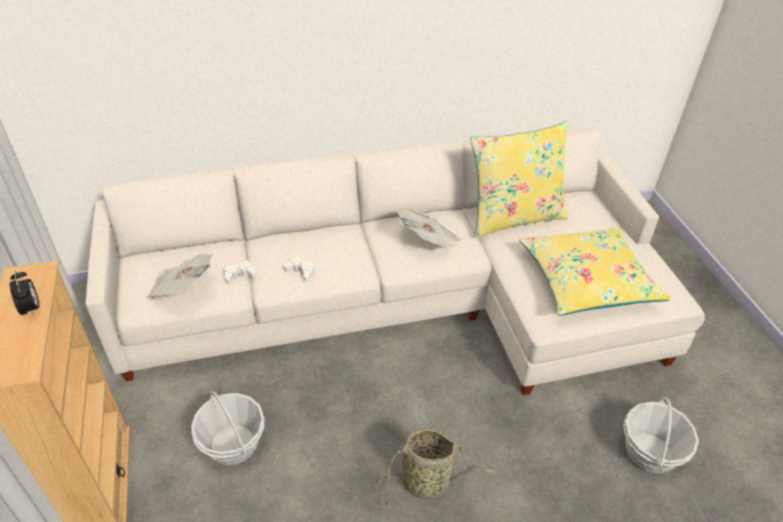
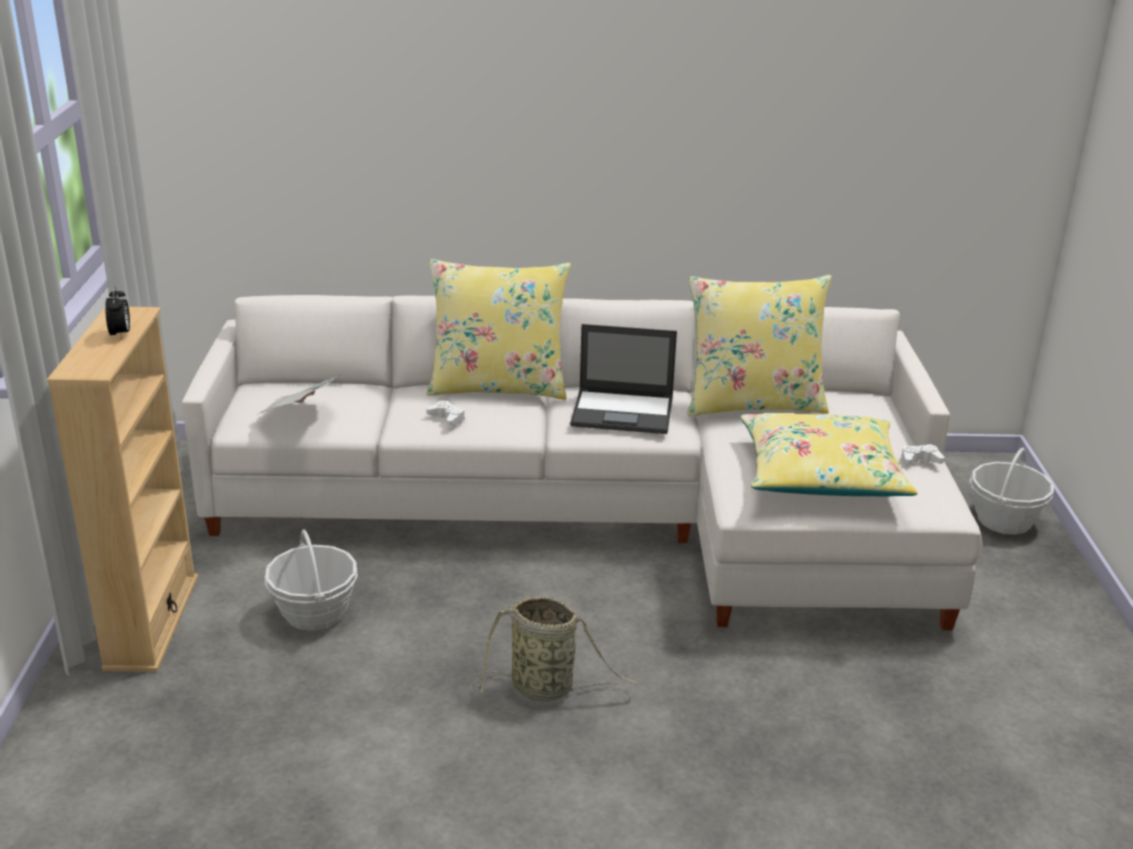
camera: 15 degrees right, 15 degrees down
white game controller [225,261,256,283] -> white game controller moved to [901,444,944,465]
newspaper [397,208,462,248] -> laptop [570,324,677,434]
basket [623,397,699,473] -> basket moved to [969,448,1054,535]
none -> yellow pillow [426,259,571,400]

